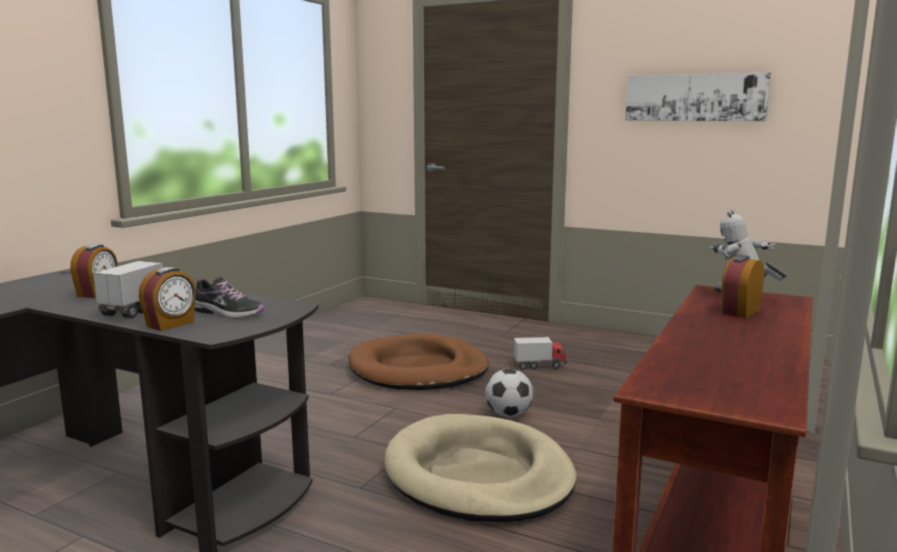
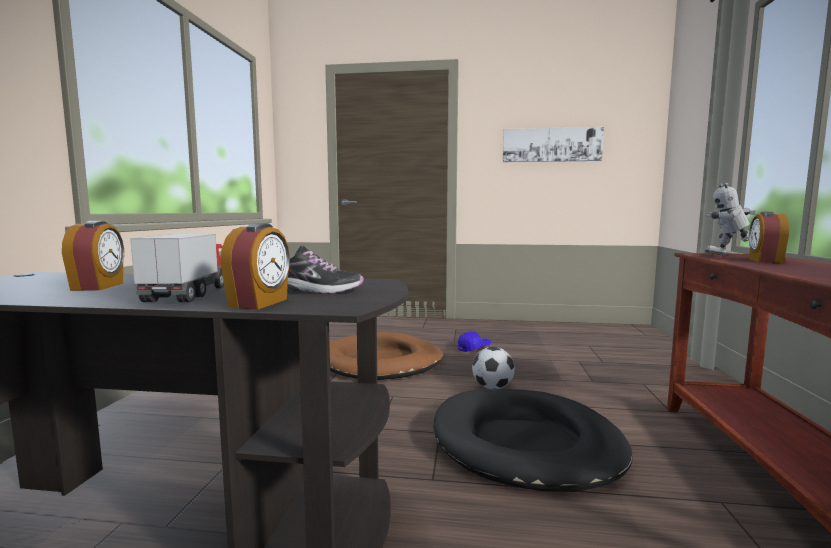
camera: 20 degrees left, 5 degrees down
beige dog bed [384,414,576,522] -> black dog bed [434,389,633,492]
toy truck [513,337,567,370] -> blue cap [458,331,491,352]

